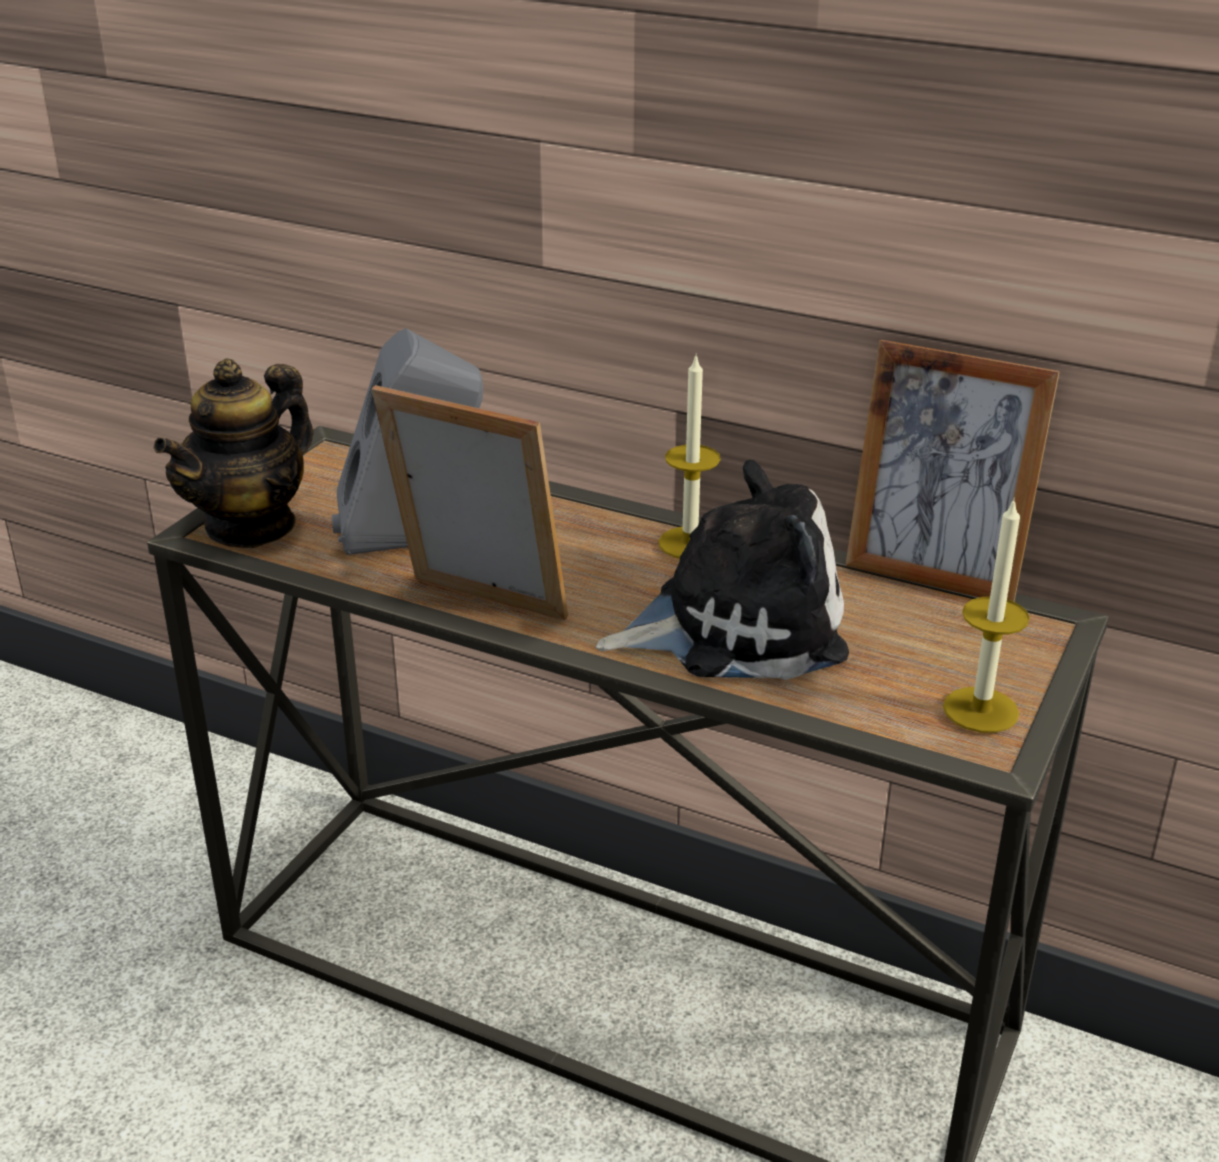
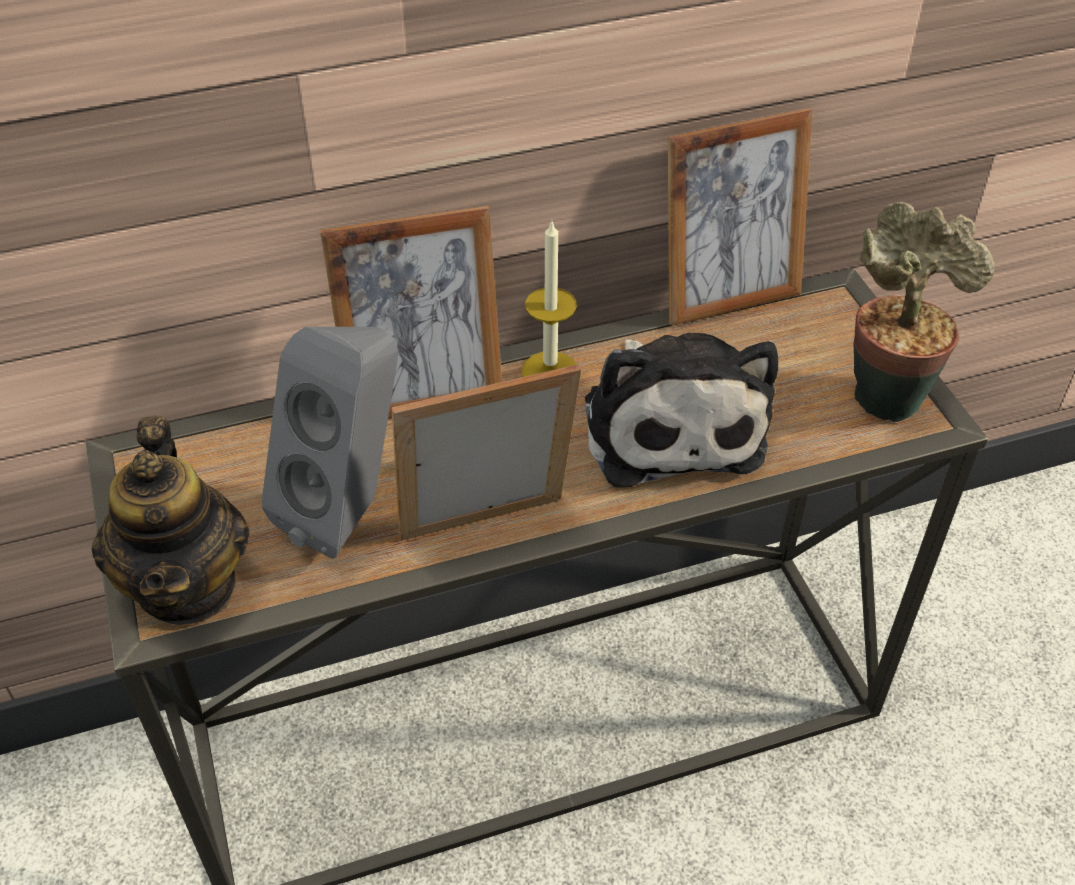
camera: 45 degrees left, 15 degrees up
plush toy [595,460,849,680] -> plush toy turned 135 degrees clockwise [585,333,778,487]
candle [943,498,1030,733] -> potted plant [854,202,995,422]
none -> picture frame [320,206,502,419]

